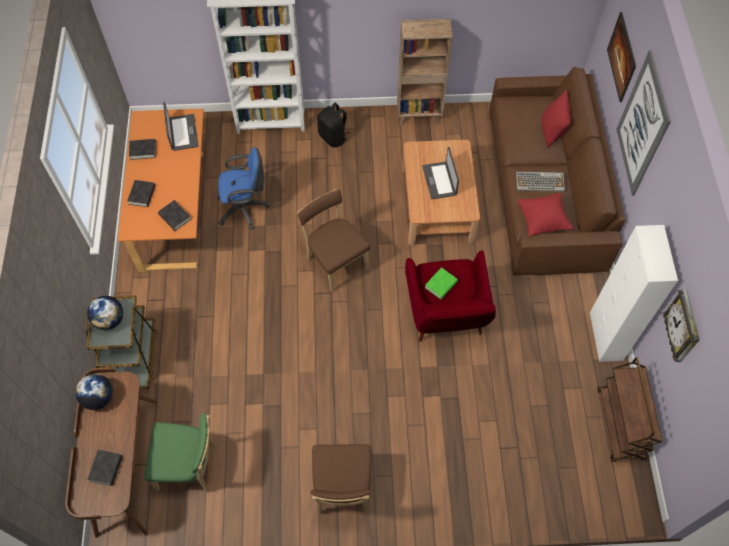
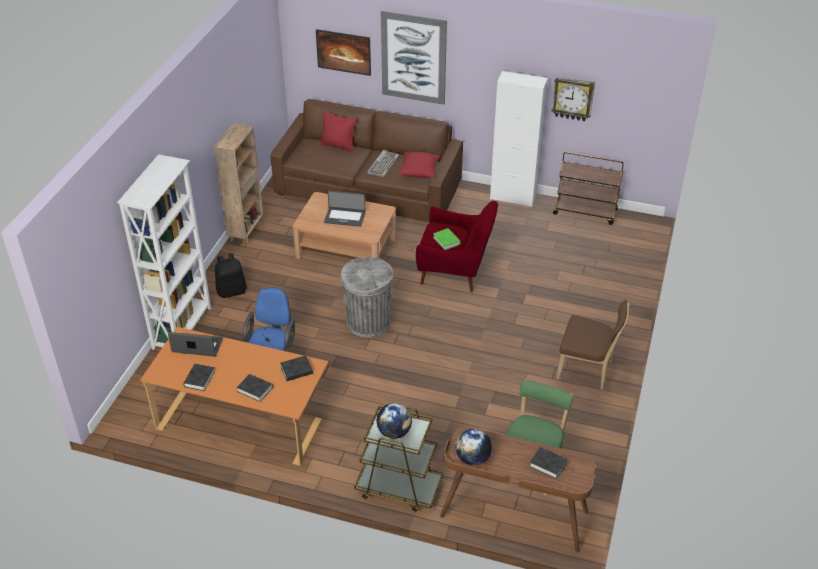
camera: 70 degrees left, 20 degrees down
brown chair [297,189,370,292] -> grey trash can [341,257,393,338]

